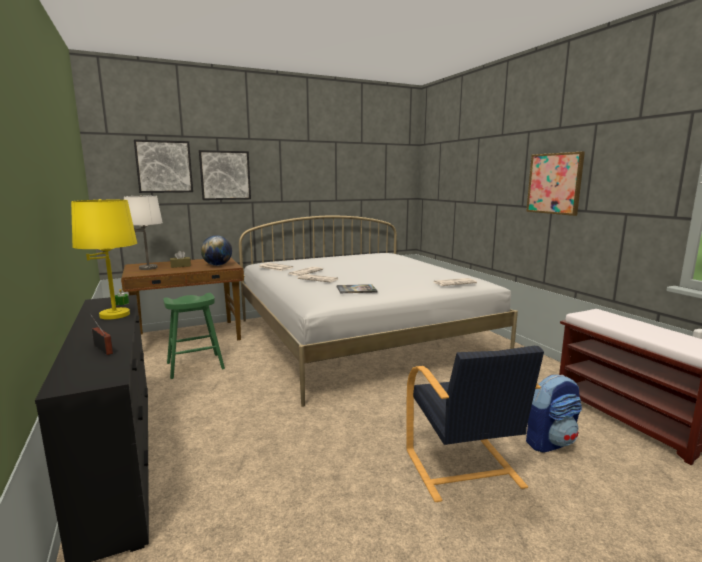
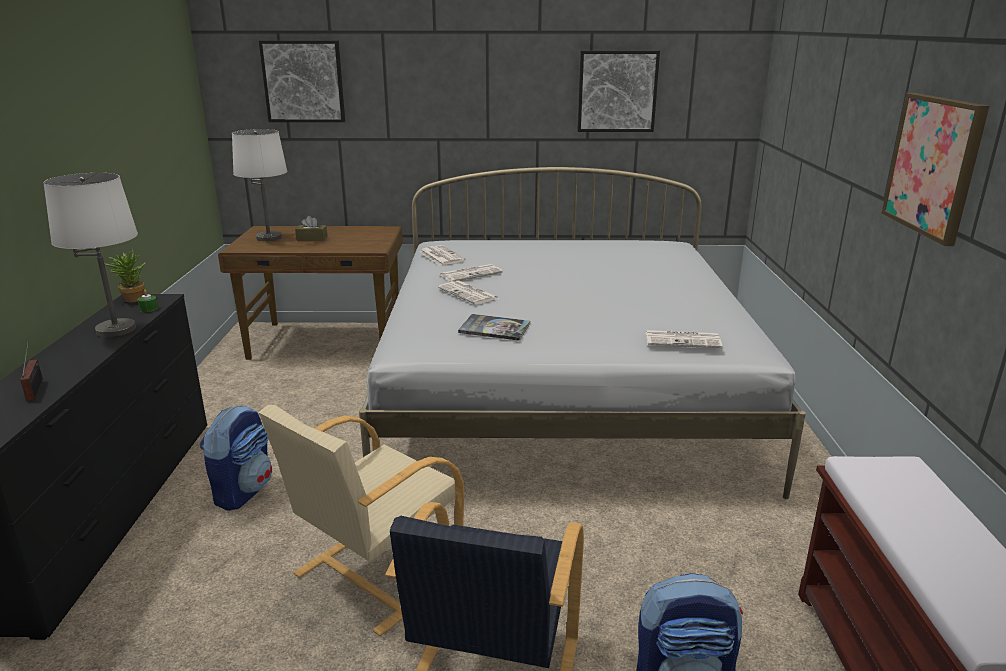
camera: 25 degrees right, 10 degrees up
yellow table lamp [71,199,137,320] -> white table lamp [43,173,138,337]
green stool [163,293,225,379] -> none
picture [199,150,251,200] -> picture moved to [577,51,660,132]
globe [201,235,232,266] -> none
none -> potted plant [104,248,146,302]
none -> backpack [200,405,272,511]
none -> beige armchair [259,405,464,636]

